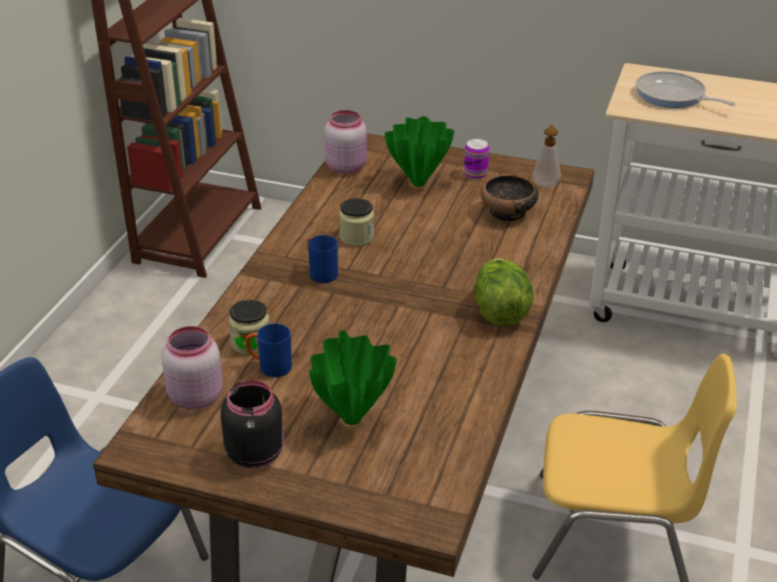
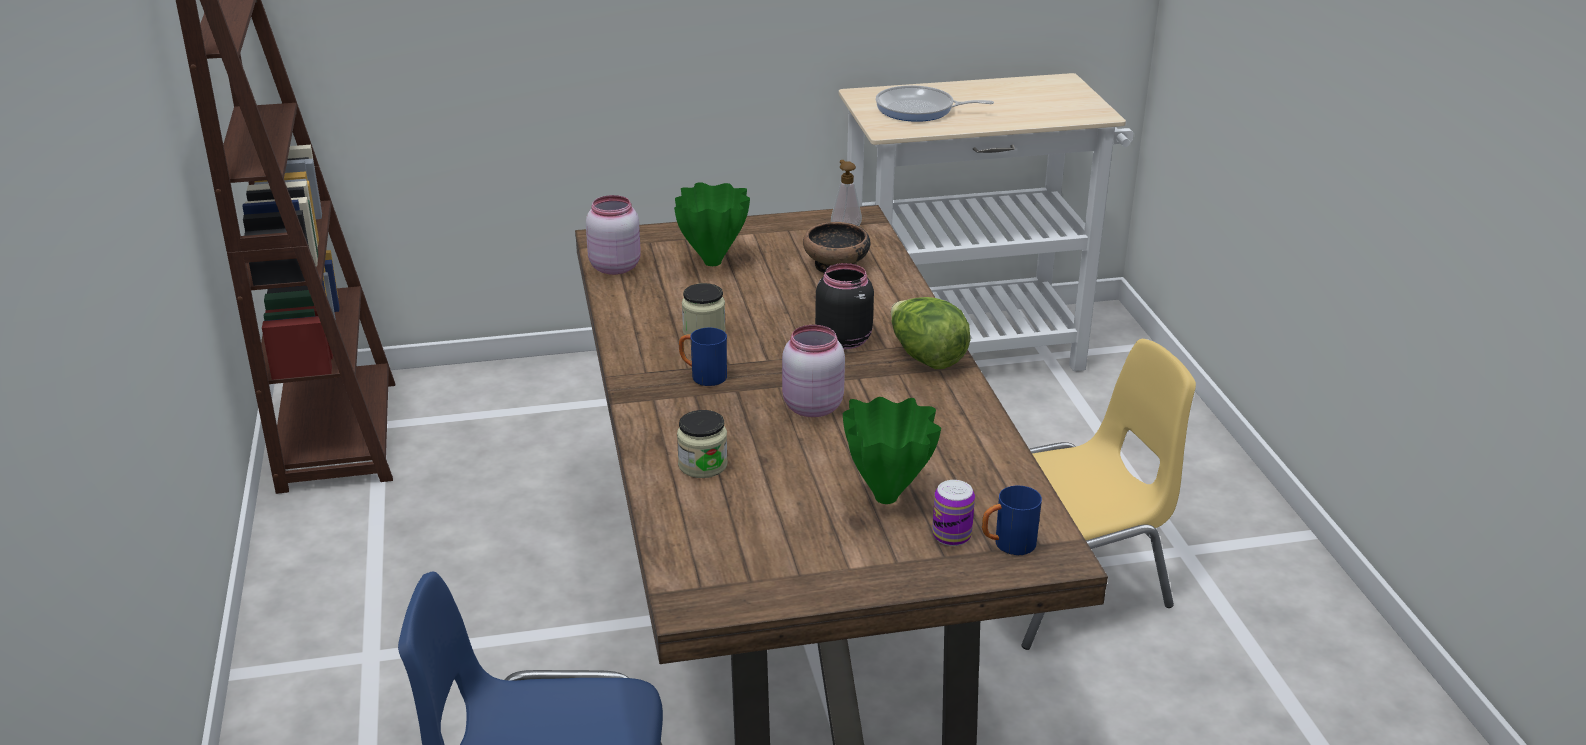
camera: 30 degrees left, 5 degrees down
pink jar [162,326,223,410] -> pink jar moved to [782,325,845,417]
black jar [221,380,284,469] -> black jar moved to [815,263,874,349]
blue mug [246,324,292,377] -> blue mug moved to [982,485,1042,555]
can [464,139,489,179] -> can moved to [932,480,975,546]

